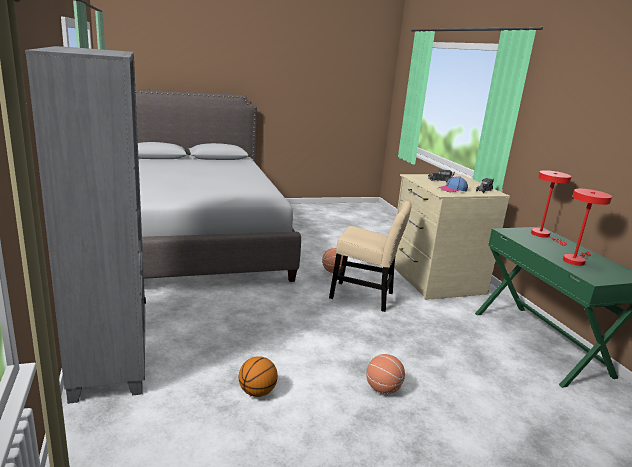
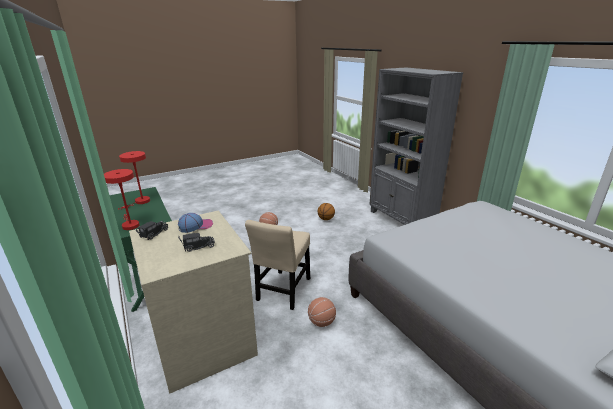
camera: 170 degrees right, 5 degrees up
beige chair [329,201,412,312] -> beige chair turned 75 degrees counterclockwise [245,220,310,310]

